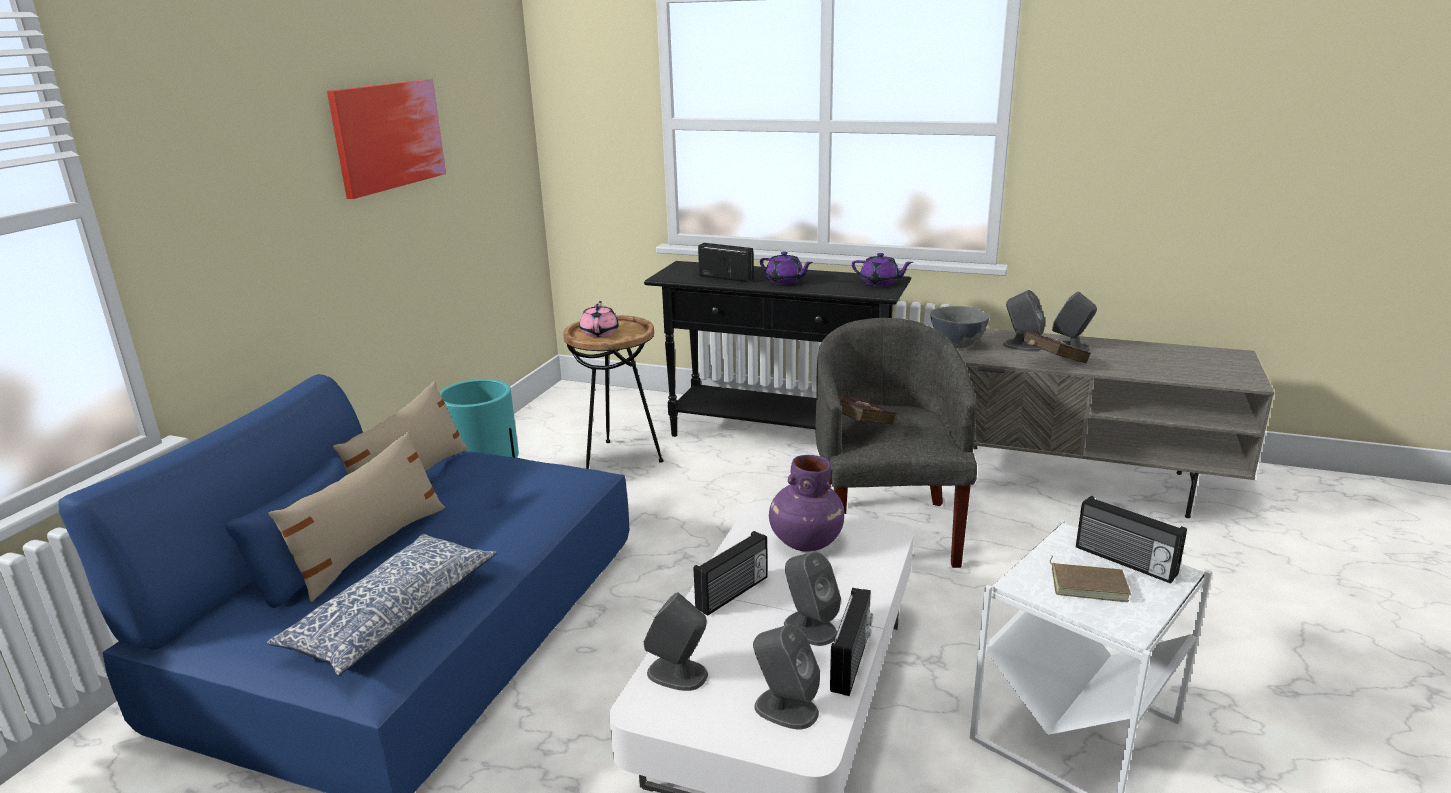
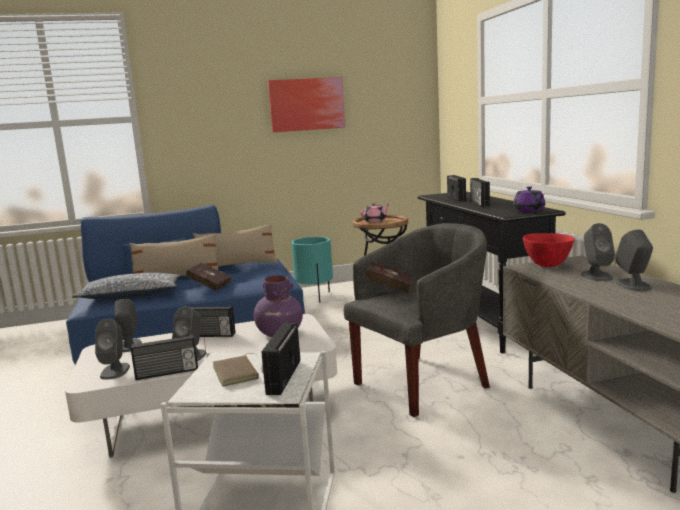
camera: 55 degrees right, 10 degrees down
purple teapot [760,252,813,284] -> radio [470,178,490,207]
grey bowl [930,306,990,348] -> red bowl [523,233,575,267]
red book [1022,331,1091,364] -> red book moved to [186,263,231,291]

